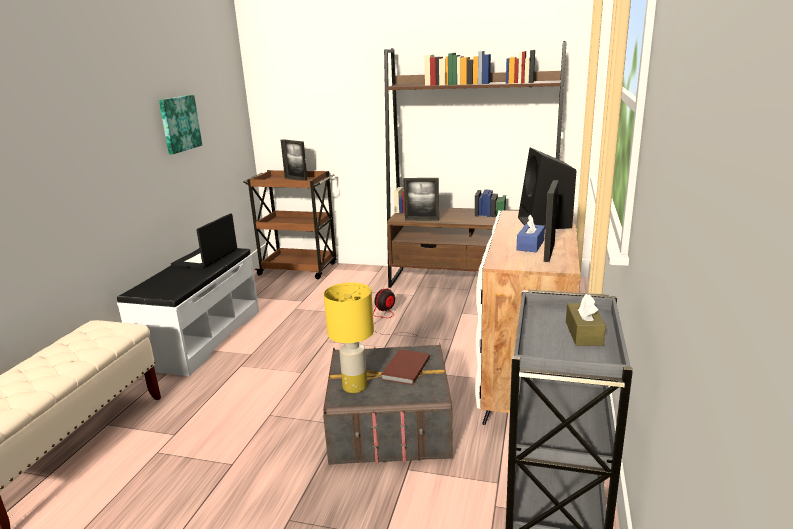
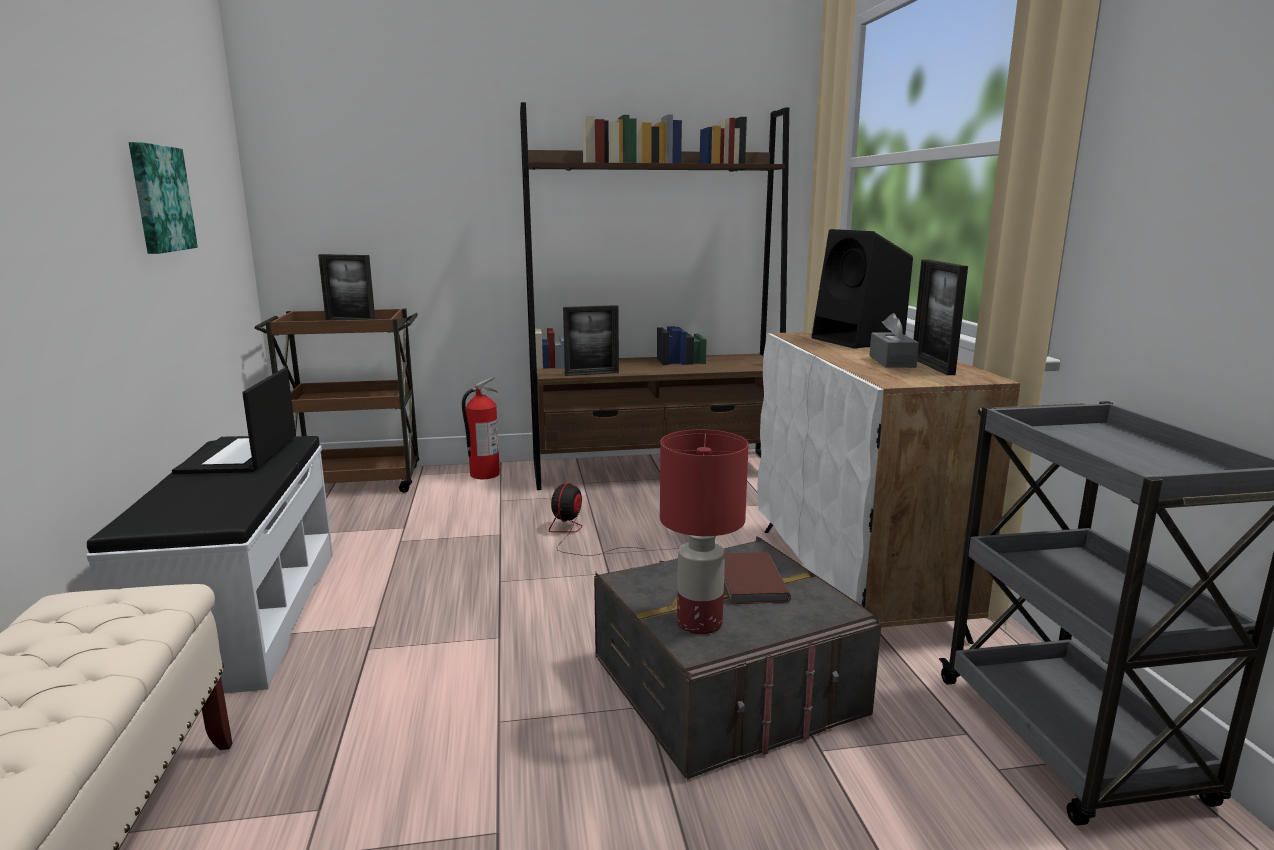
camera: 25 degrees left, 5 degrees down
yellow table lamp [324,282,374,393] -> red table lamp [660,429,749,634]
blue tissue box [516,215,545,252] -> grey tissue box [869,313,919,368]
brown tissue box [566,294,606,346] -> none
none -> fire extinguisher [462,377,500,479]

